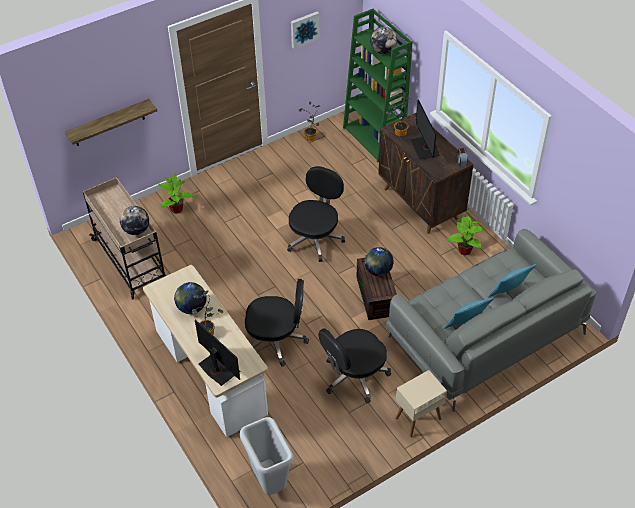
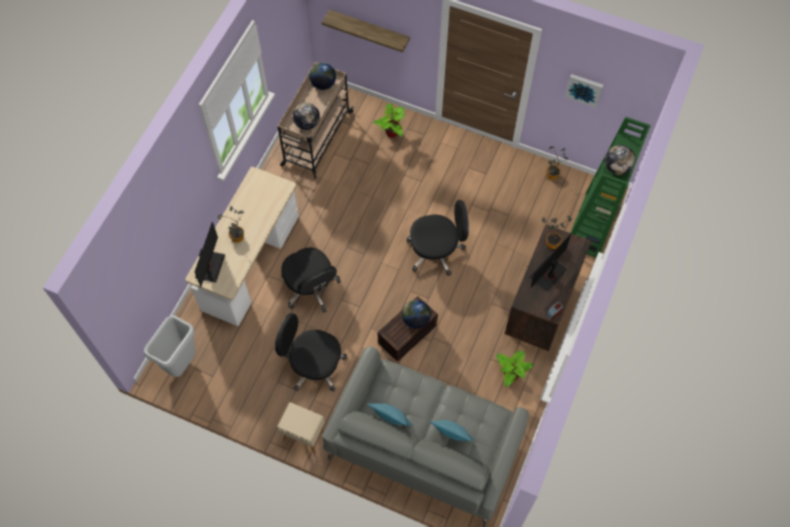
camera: 55 degrees right, 15 degrees up
globe [174,282,207,314] -> globe moved to [309,63,336,90]

